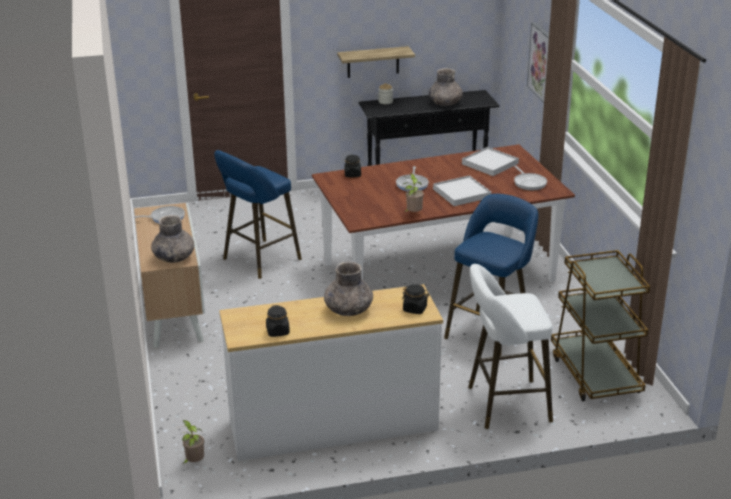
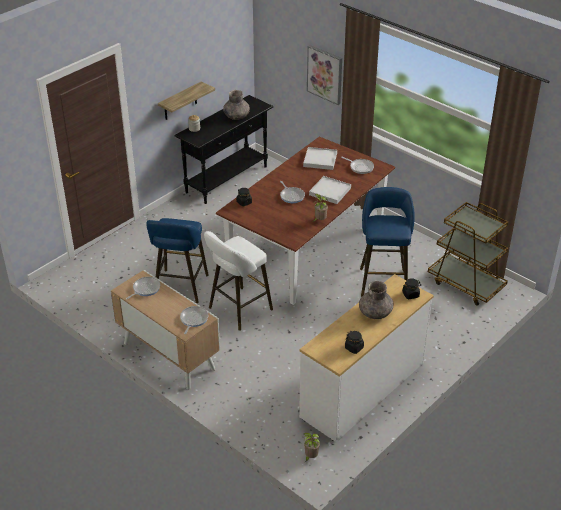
camera: 35 degrees left, 10 degrees up
grey vase [151,215,194,263] -> frying pan [180,306,208,334]
white stool [468,264,553,429] -> white stool moved to [204,231,273,331]

